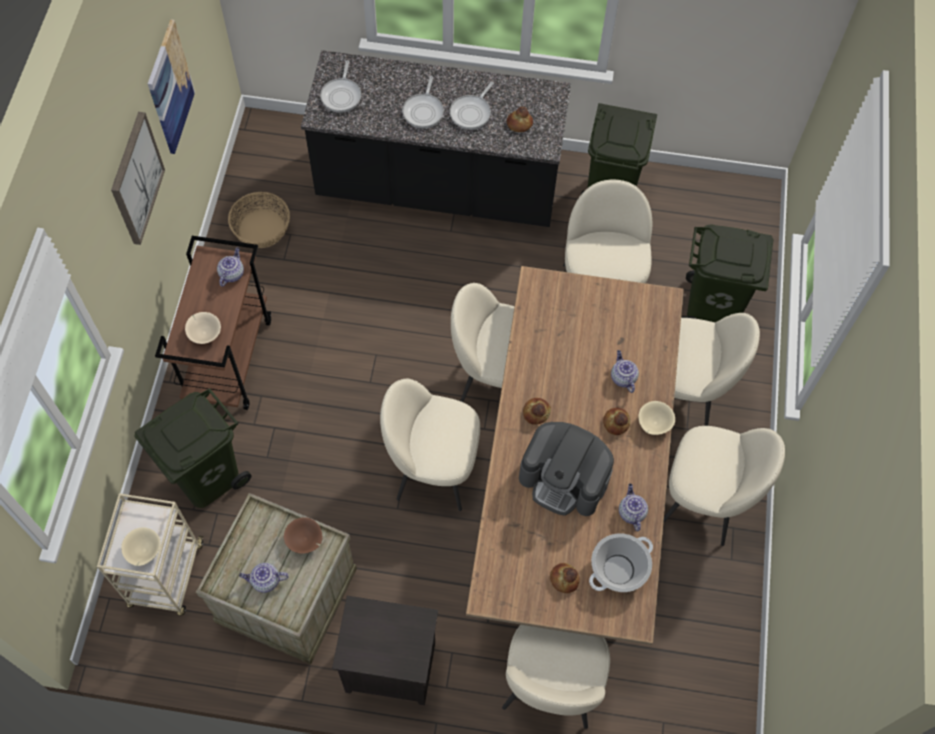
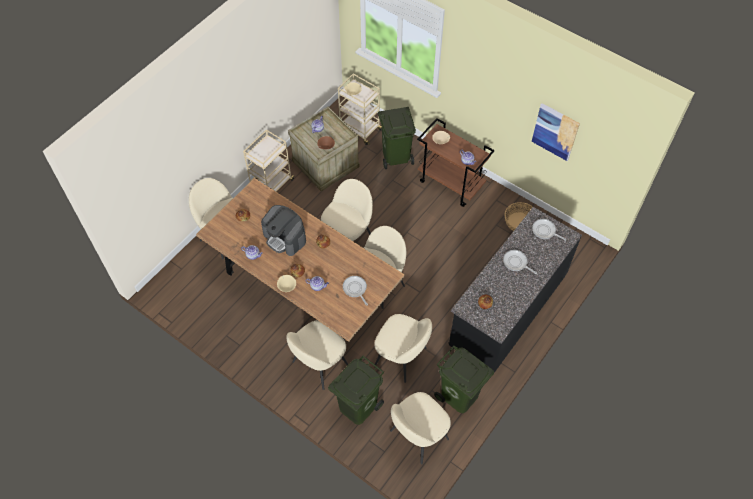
camera: 120 degrees right, 5 degrees down
picture [111,112,165,245] -> none
black nightstand [332,596,438,705] -> beige cart [243,130,294,192]
frying pan [450,82,494,130] -> frying pan moved to [343,276,368,306]
coffee machine [519,422,614,516] -> coffee machine turned 105 degrees counterclockwise [261,205,306,256]
cooking pot [589,533,653,592] -> none
beige chair [663,426,785,546] -> beige chair moved to [390,392,451,464]

